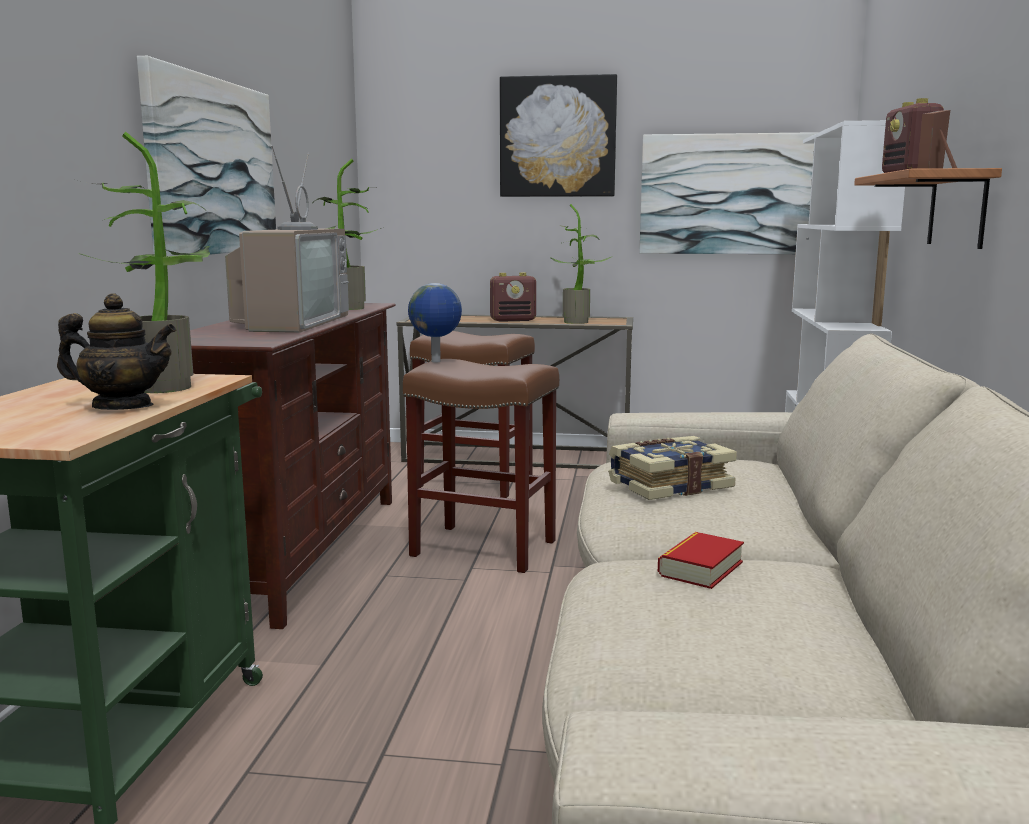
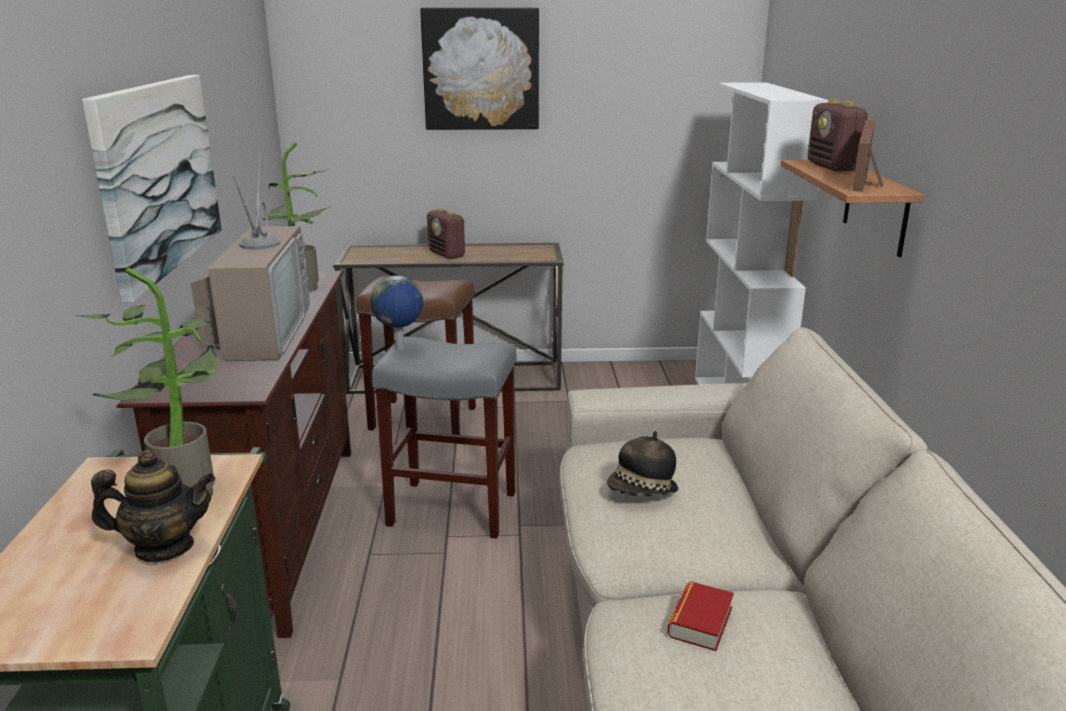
camera: 10 degrees left, 10 degrees up
brown stool [403,359,559,573] -> grey stool [372,336,516,538]
radio [490,272,536,322] -> radio turned 75 degrees clockwise [427,207,466,259]
potted plant [550,204,611,324] -> none
book [608,436,737,500] -> hat [607,431,678,496]
picture [640,132,819,254] -> none

